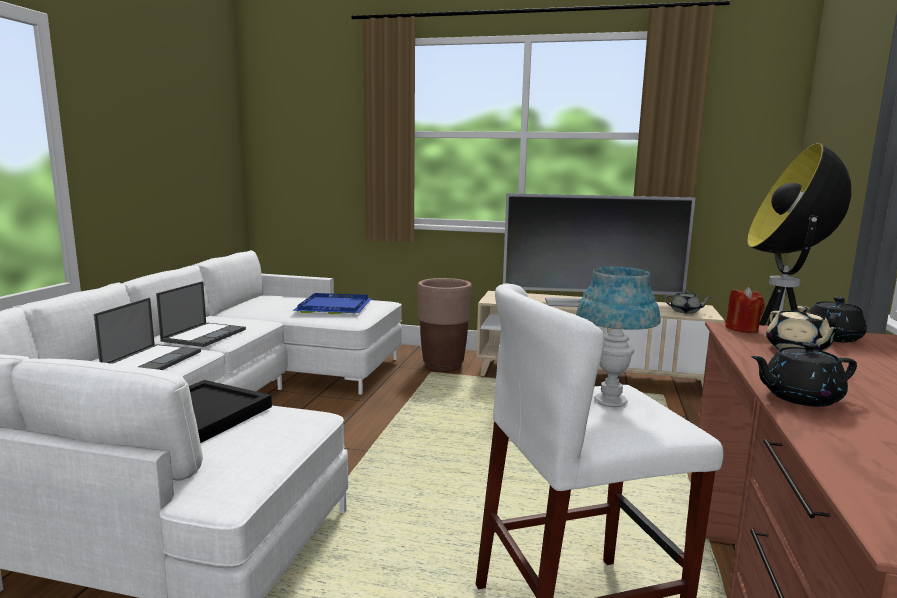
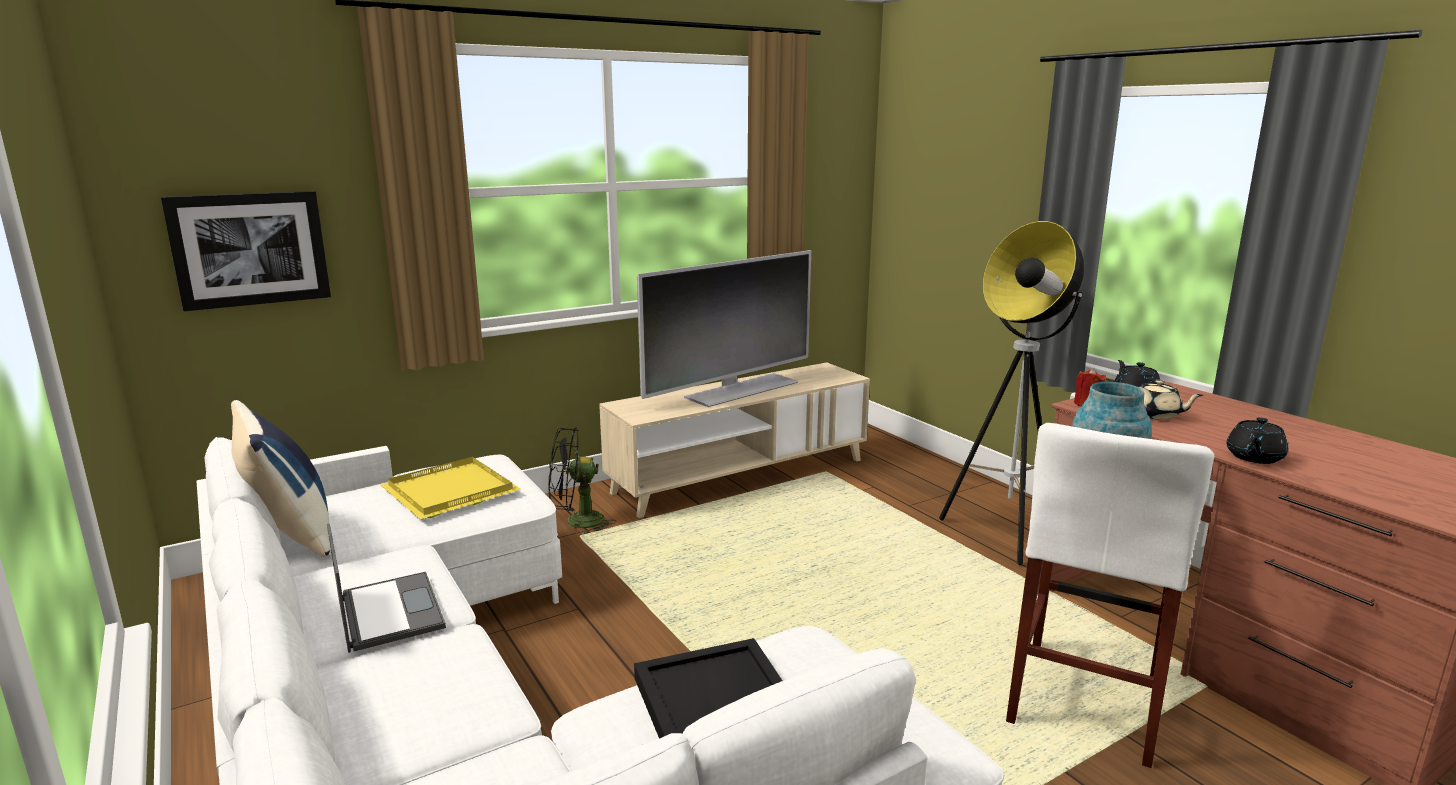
camera: 45 degrees left, 5 degrees up
laptop [94,298,201,370] -> none
blue tray [292,293,372,314] -> yellow tray [381,457,521,519]
brown planter [417,278,472,372] -> black fan [548,428,616,535]
grey teapot [664,290,711,314] -> none
none -> picture [161,191,331,311]
none -> blue pillow [231,400,331,557]

